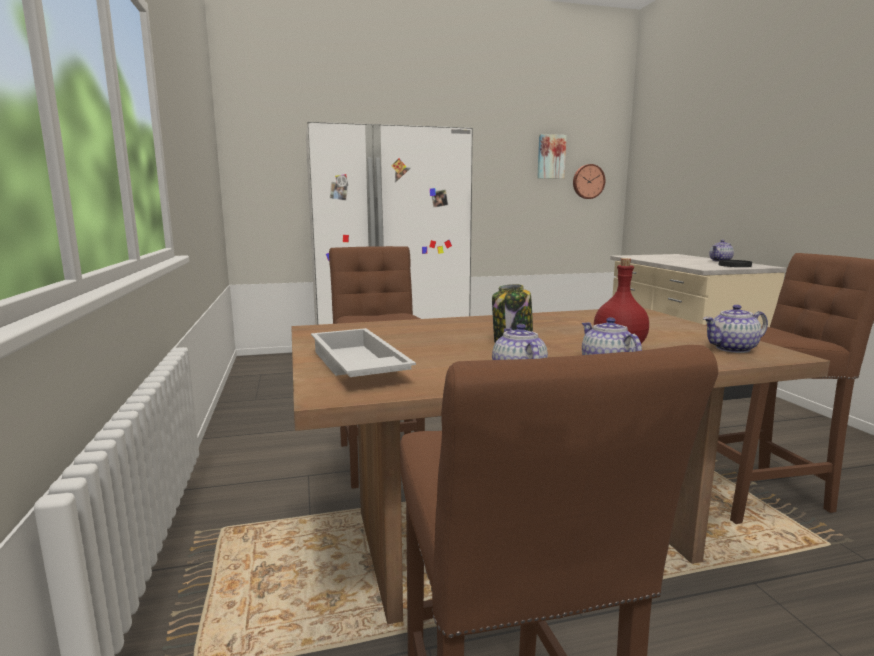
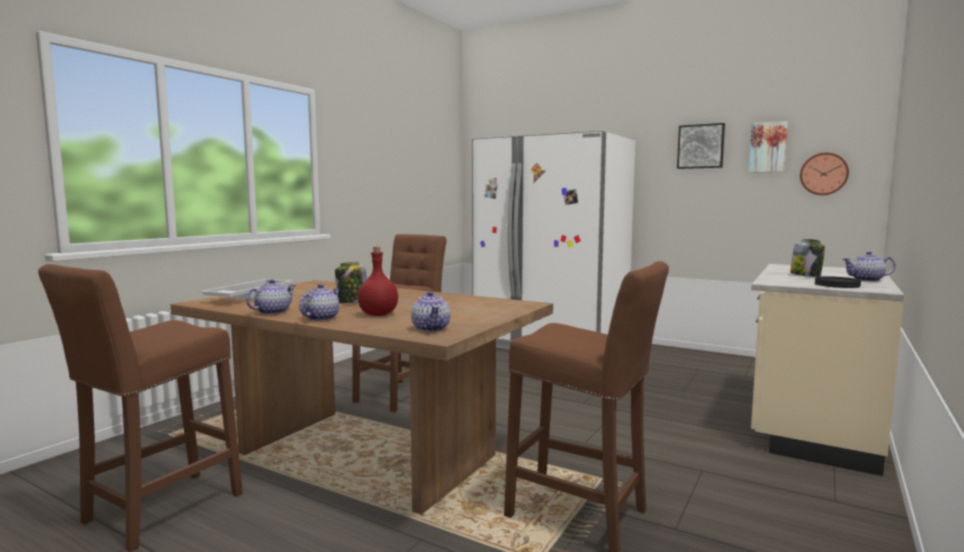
camera: 45 degrees right, 5 degrees down
teapot [703,305,768,353] -> teapot turned 135 degrees counterclockwise [411,291,450,332]
none -> picture [677,123,725,169]
none -> jar [790,239,825,277]

